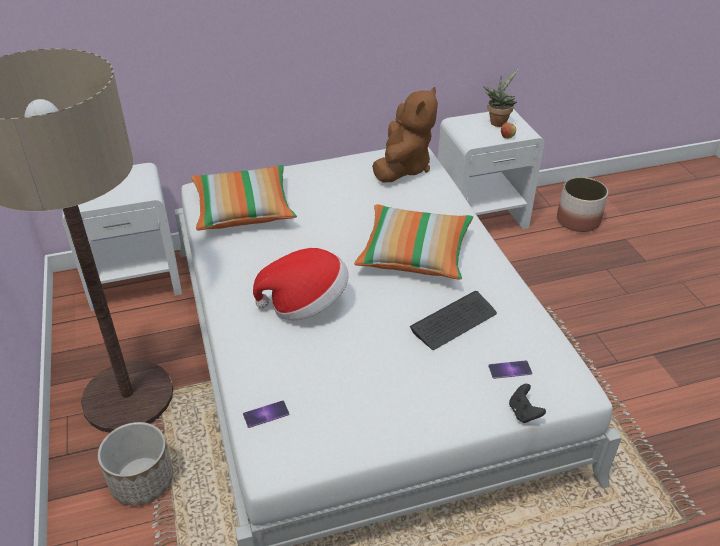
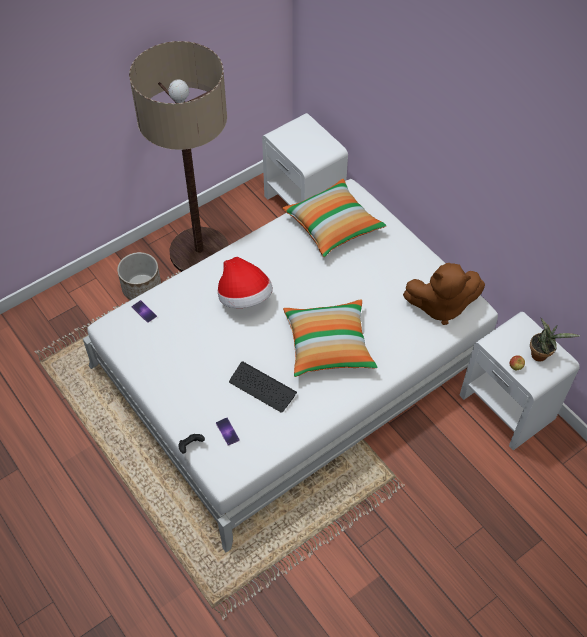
camera: 70 degrees right, 15 degrees up
planter [557,177,608,232] -> none

